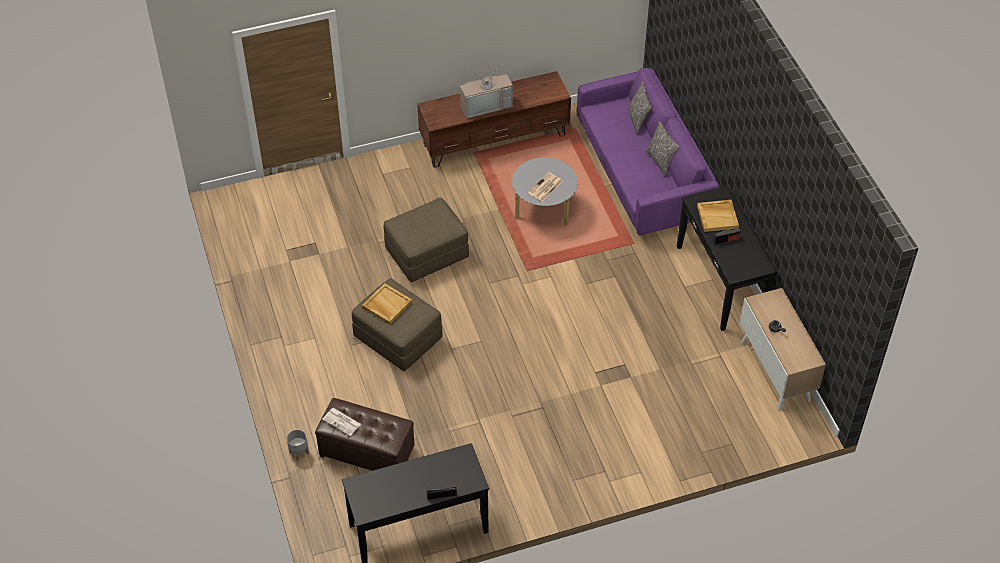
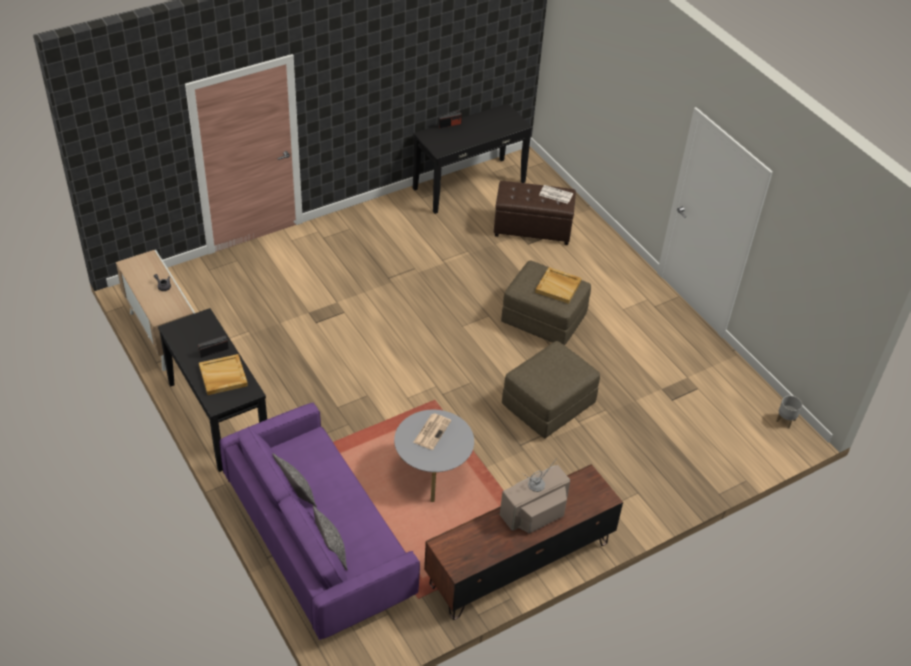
camera: 165 degrees right, 5 degrees down
grey planter [287,429,309,461] -> grey planter moved to [776,396,802,429]

